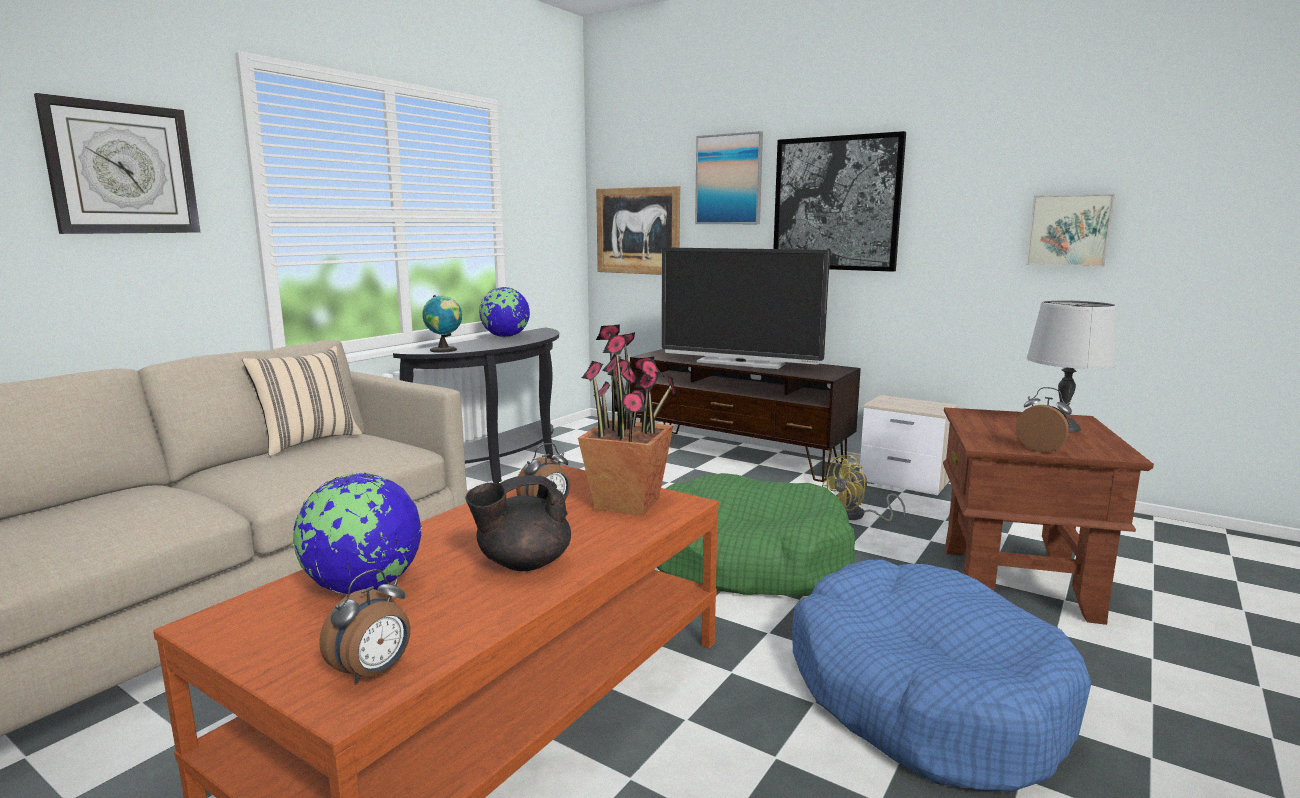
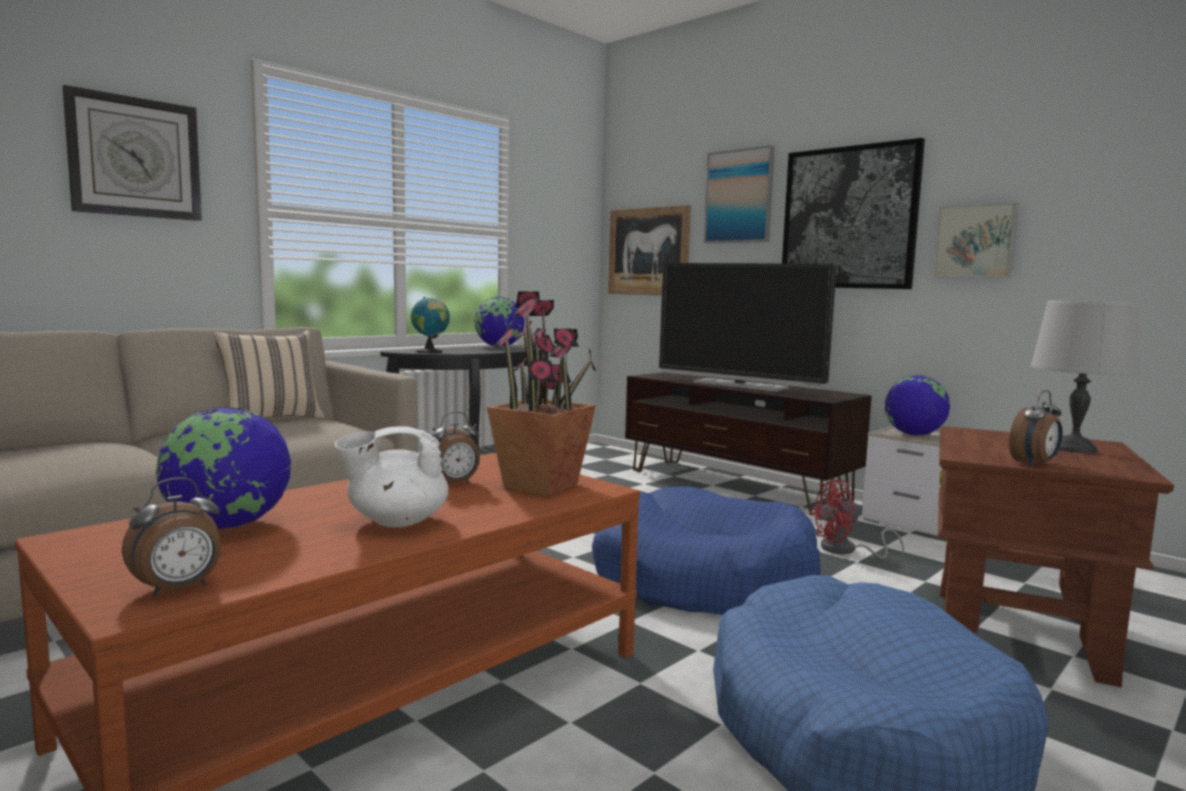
camera: 10 degrees right, 5 degrees down
black teapot [465,475,571,571] -> white teapot [335,427,449,528]
green dog bed [657,473,855,596] -> blue dog bed [592,487,821,615]
yellow fan [822,455,906,521] -> red fan [809,480,904,559]
alarm clock [1016,387,1072,452] -> alarm clock turned 90 degrees clockwise [1009,390,1063,466]
picture [1026,194,1115,267] -> picture moved to [933,203,1019,278]
none -> globe [884,375,950,436]

